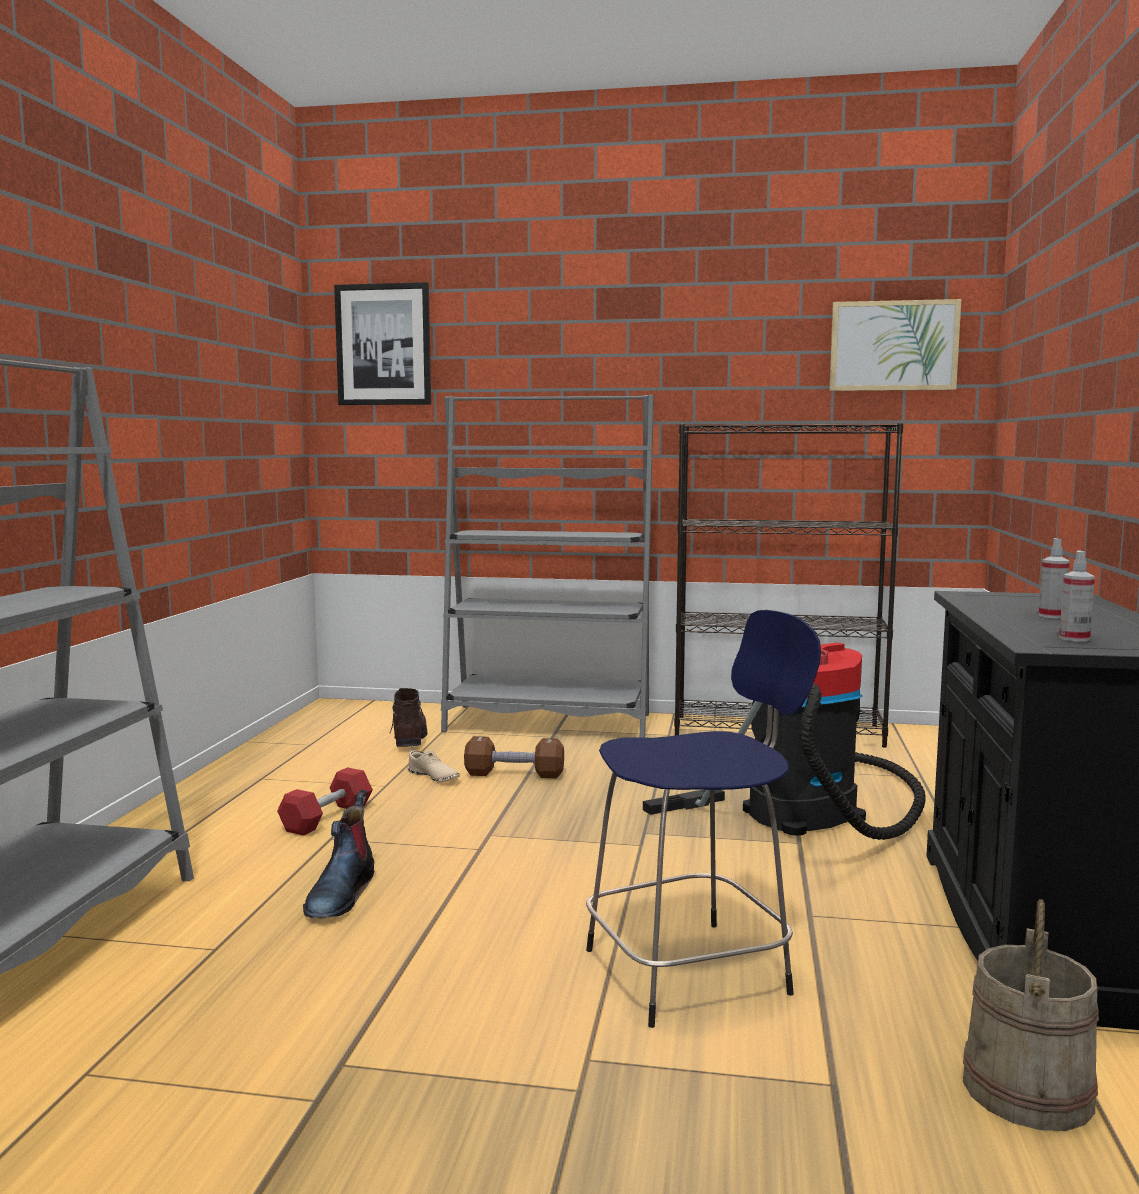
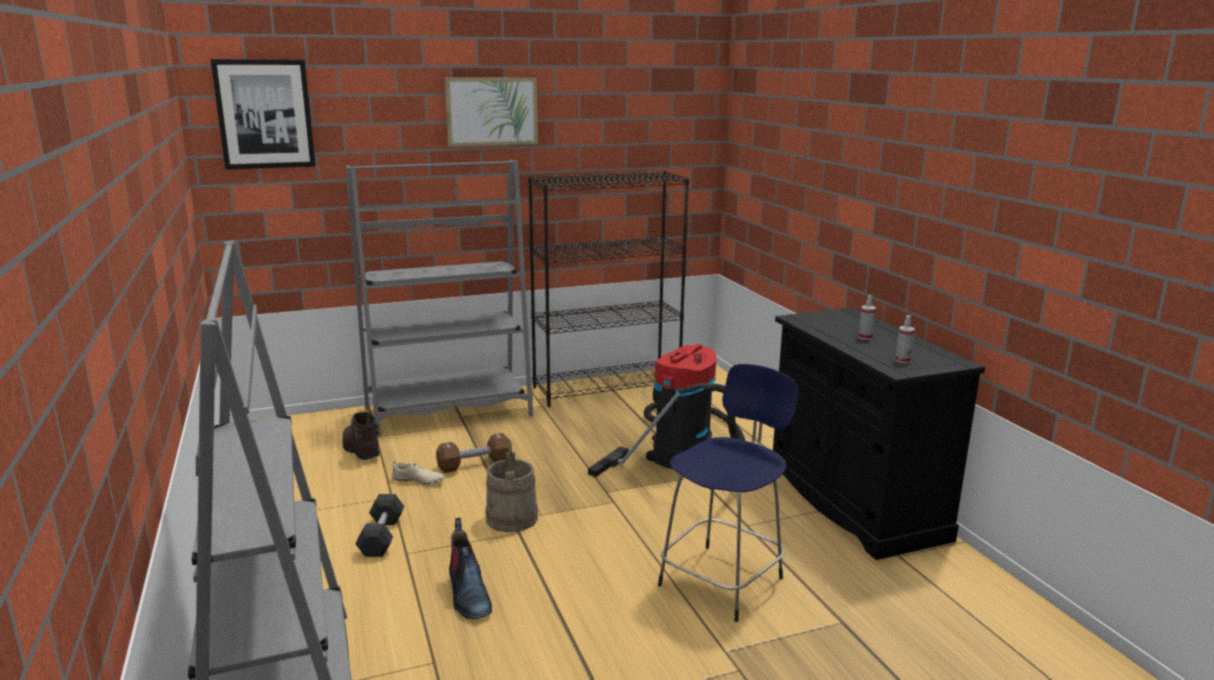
camera: 30 degrees left, 10 degrees up
red dumbbell [277,767,373,836] -> black dumbbell [355,494,404,557]
picture [829,299,961,391] -> picture moved to [444,77,538,147]
beige bucket [963,899,1099,1131] -> beige bucket moved to [485,440,538,532]

